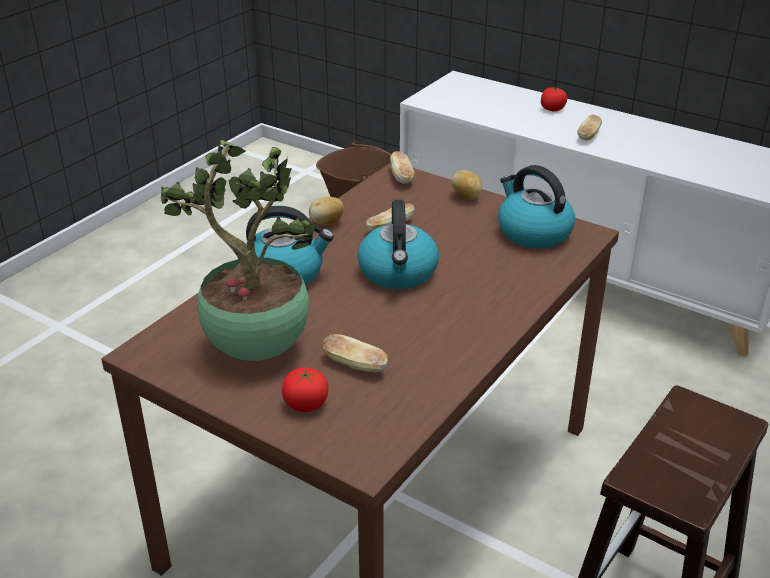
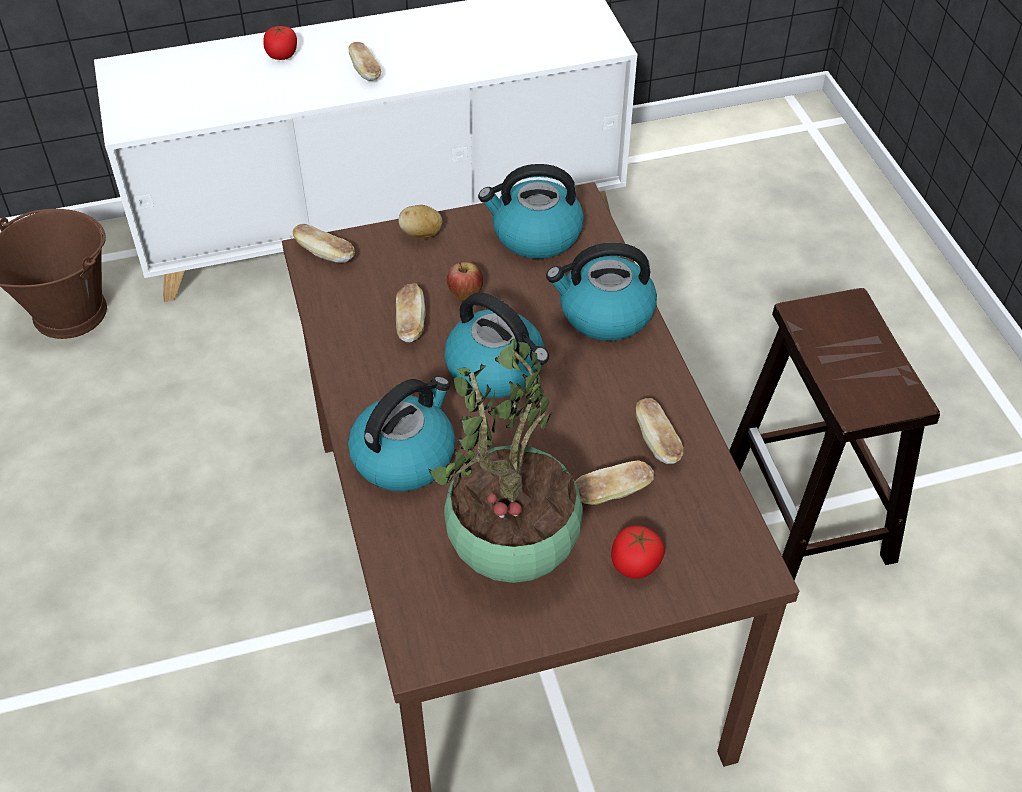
camera: 50 degrees left, 15 degrees up
potato [309,197,344,225] -> none
none -> apple [447,261,483,301]
none -> kettle [546,243,657,341]
none -> bread [636,398,683,464]

